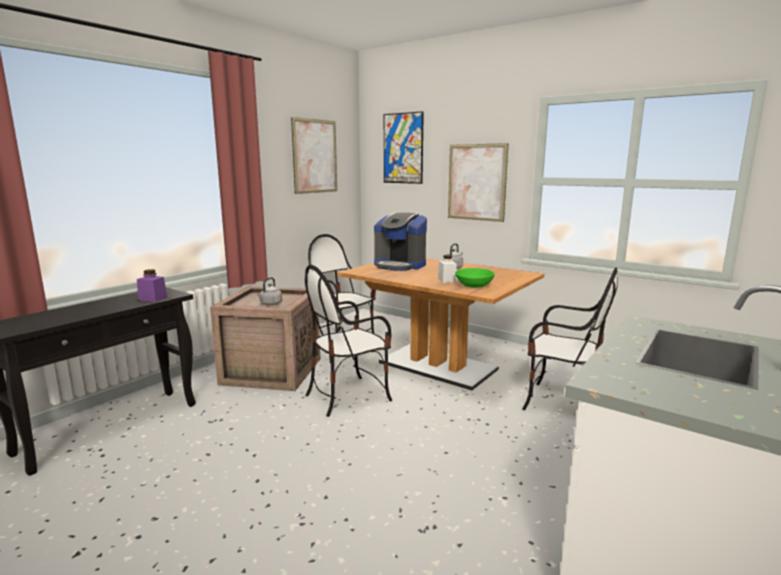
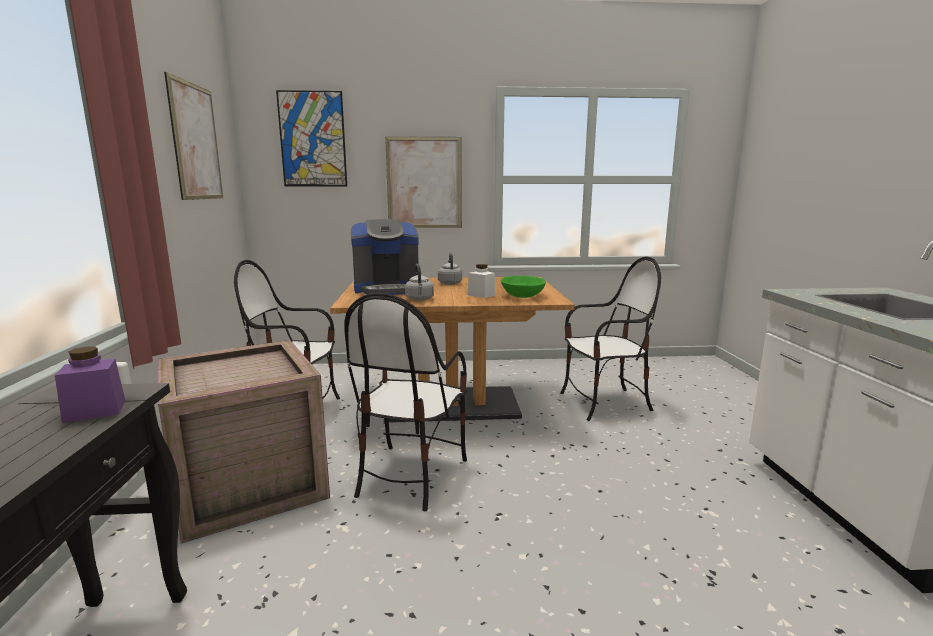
camera: 40 degrees left, 0 degrees up
grey kettle [257,277,282,306] -> grey kettle moved to [405,264,434,301]

